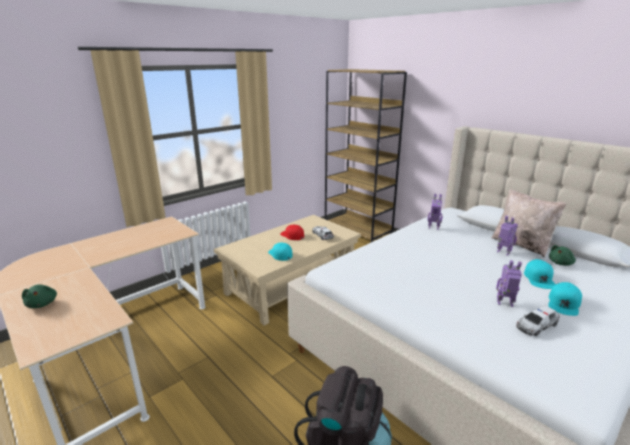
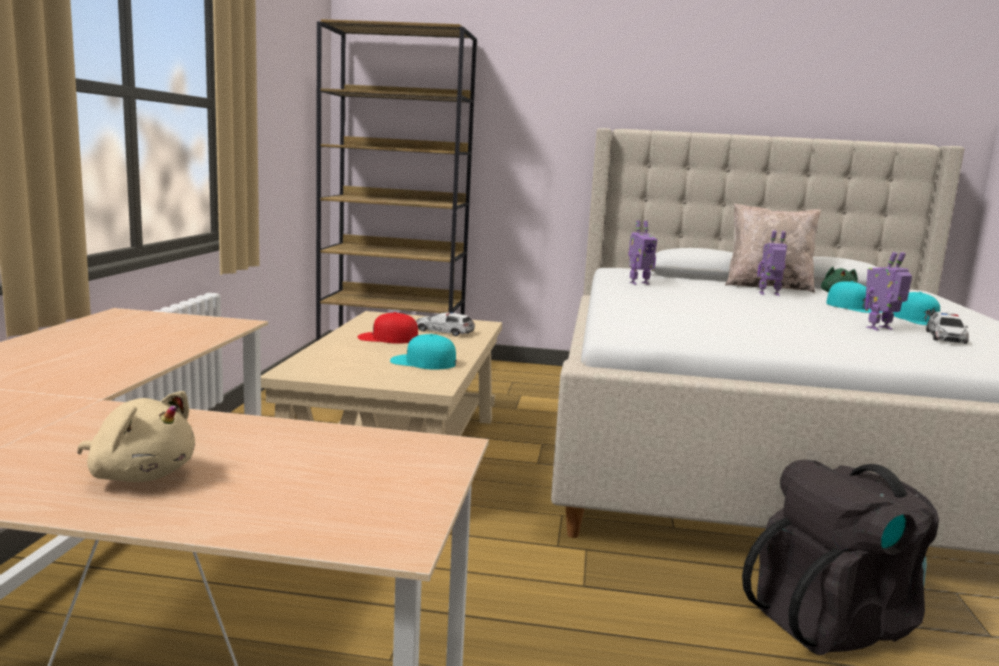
camera: 40 degrees left, 10 degrees down
green plush toy [22,284,57,308] -> beige plush toy [77,391,195,482]

